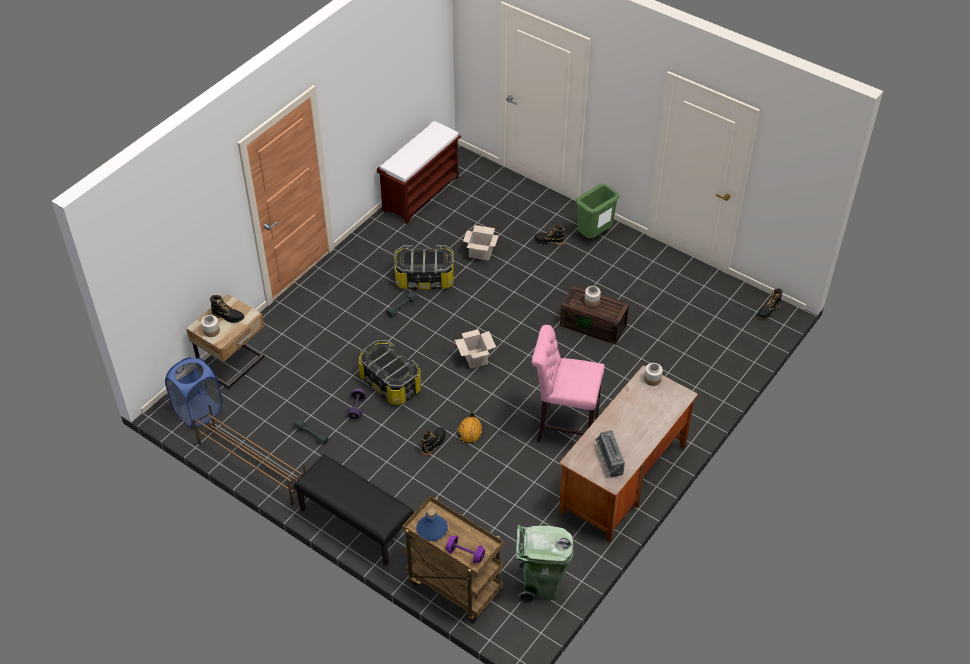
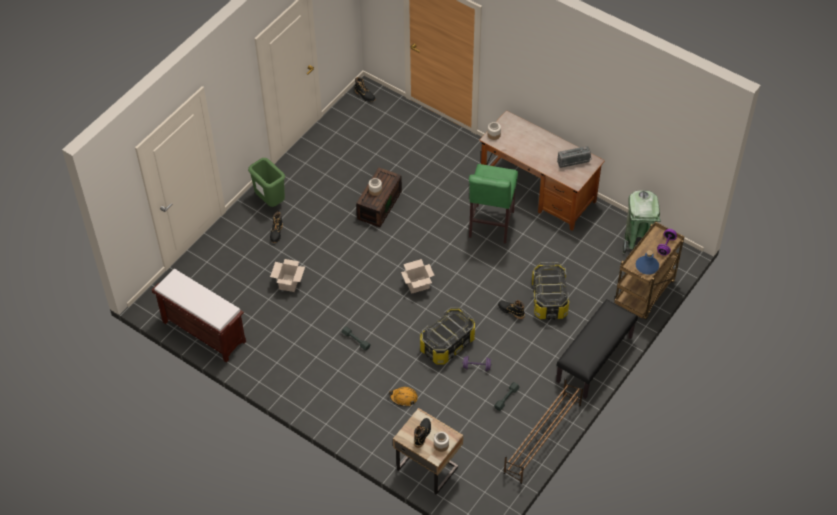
camera: 90 degrees left, 5 degrees up
blue laundry basket [165,357,223,427] -> none
storage box [394,245,454,290] -> storage box moved to [532,262,569,320]
orange hard hat [457,412,483,443] -> orange hard hat moved to [389,387,418,407]
pink stool [532,325,605,443] -> green stool [469,164,518,244]

